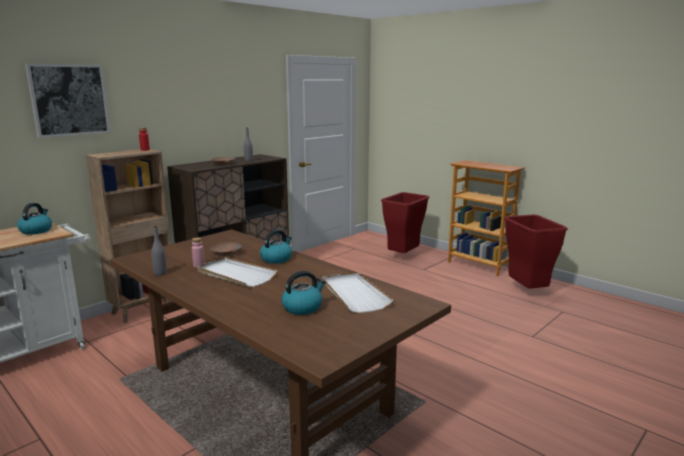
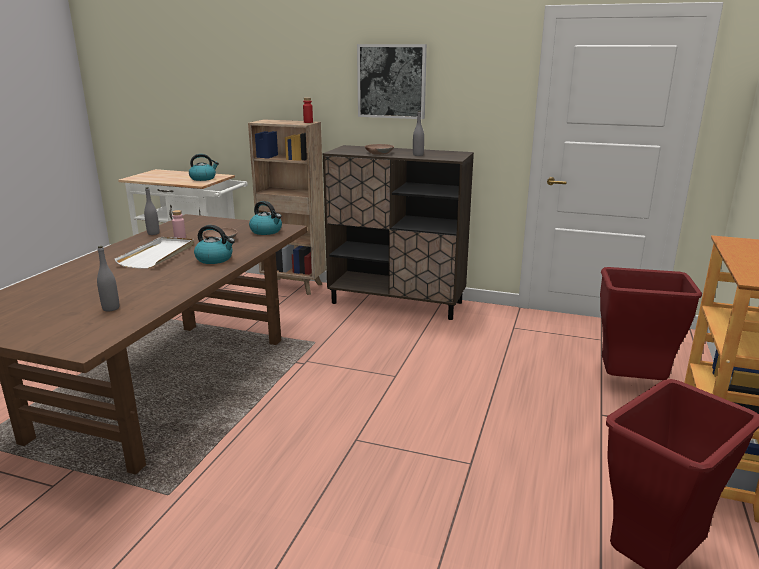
camera: 65 degrees right, 5 degrees up
picture [25,64,110,138] -> picture moved to [357,44,427,119]
kettle [282,271,326,315] -> kettle moved to [249,201,282,235]
white tray [322,272,394,313] -> grey bottle [97,246,119,311]

